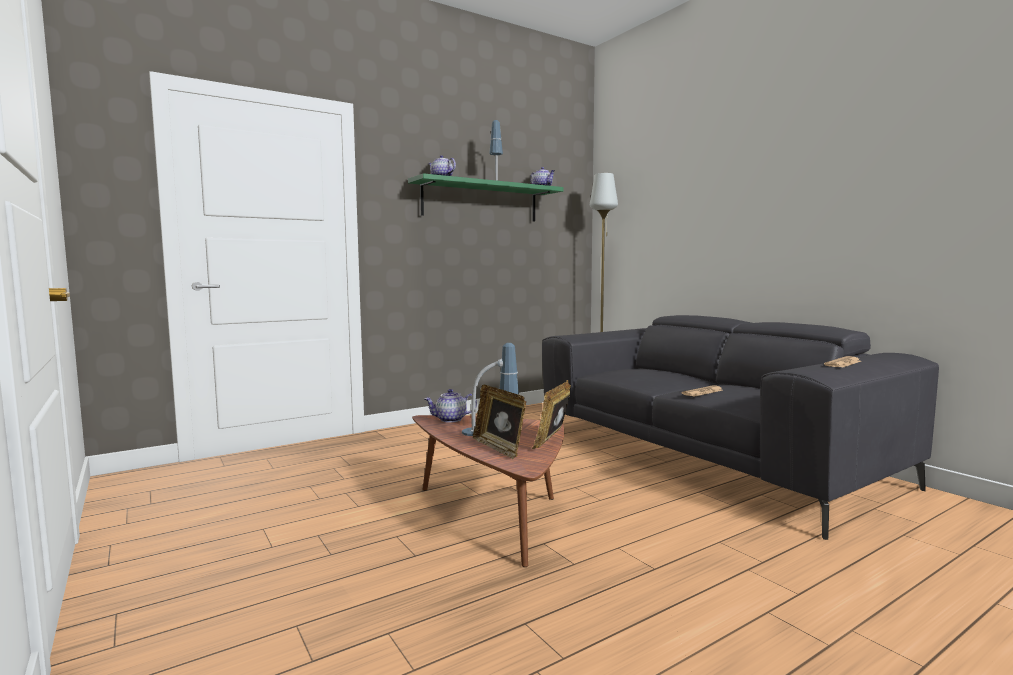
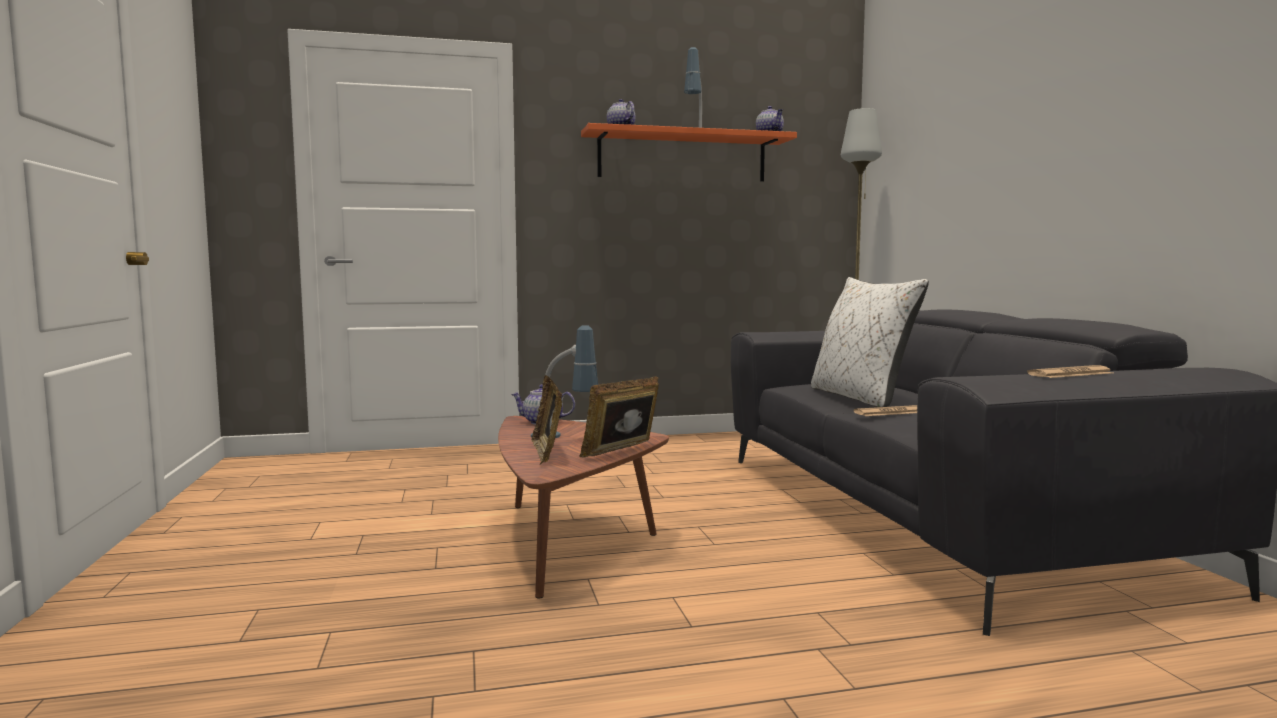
camera: 20 degrees right, 0 degrees up
green shelf [408,173,564,222] -> orange shelf [581,123,797,182]
none -> white pillow [811,277,929,407]

